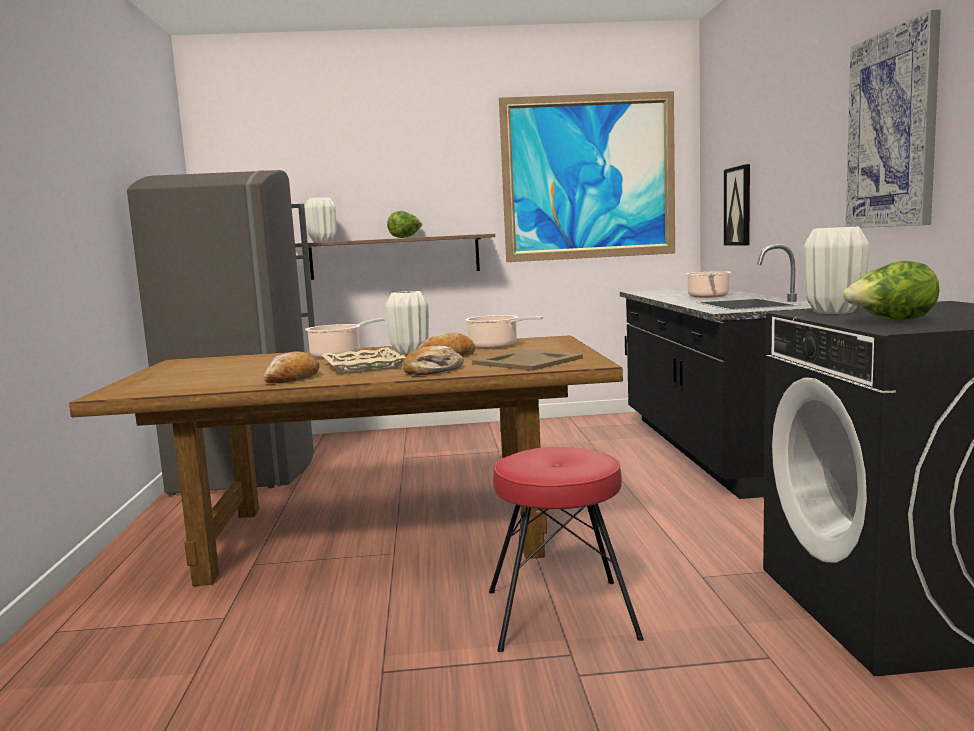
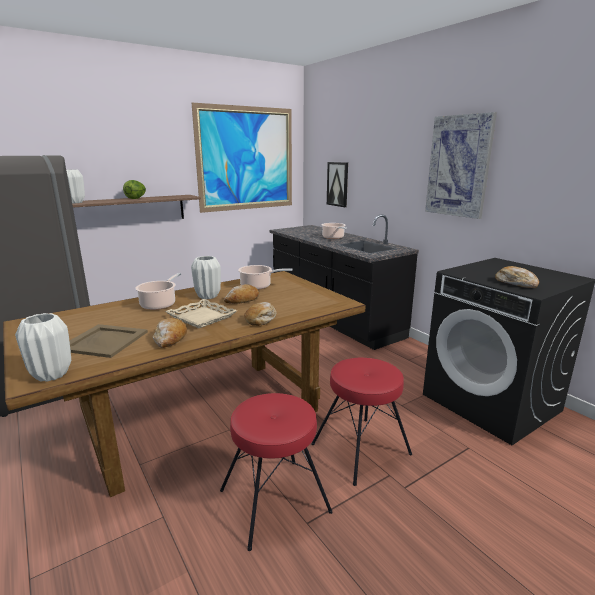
camera: 30 degrees left, 10 degrees up
beige tray [472,349,583,371] -> beige tray moved to [70,324,148,358]
white vase [804,227,869,314] -> white vase moved to [15,313,71,382]
lettuce [843,261,940,321] -> bread [495,266,539,288]
none -> red stool [220,393,333,551]

